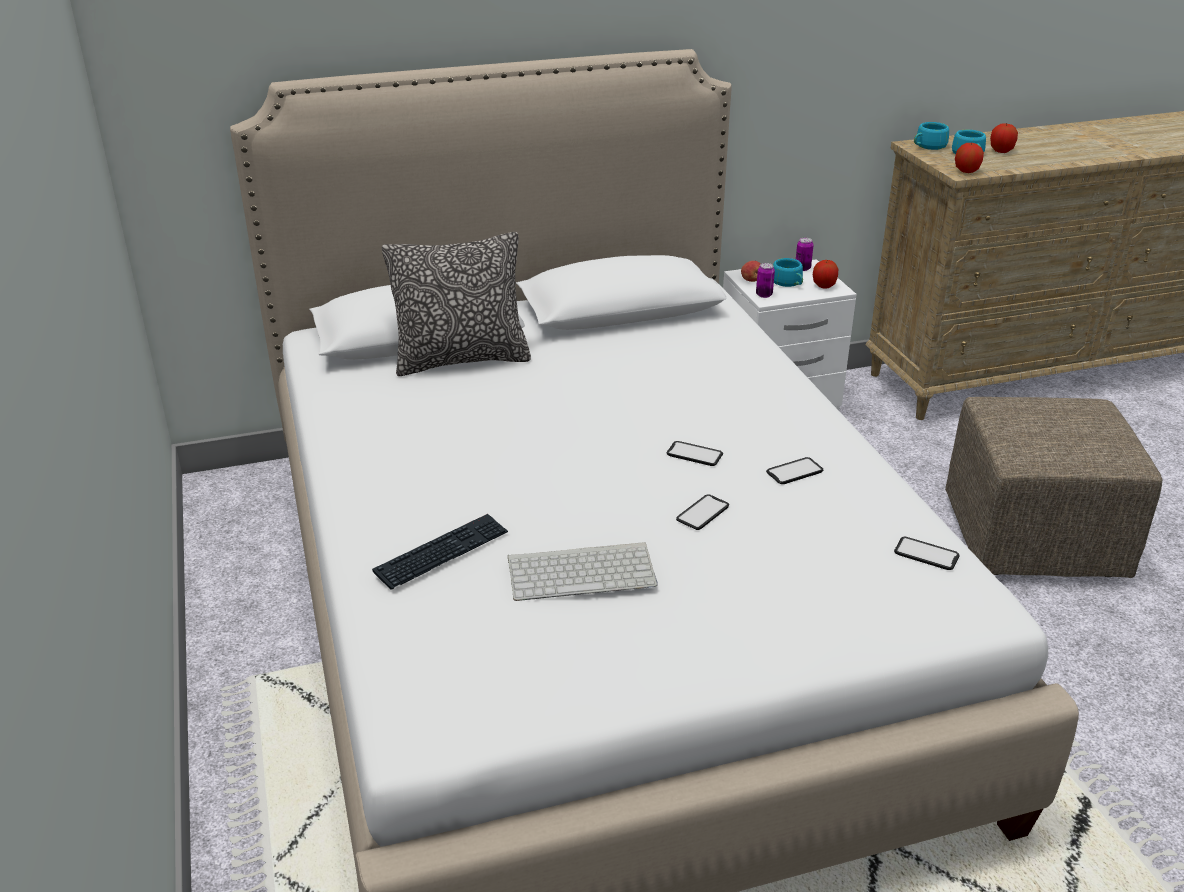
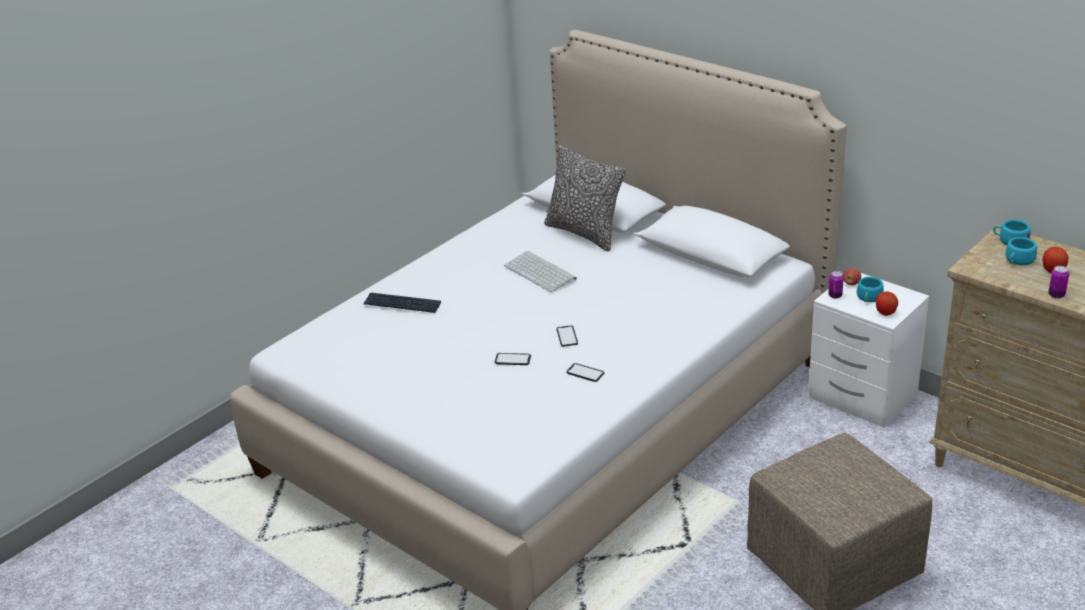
camera: 60 degrees right, 0 degrees up
keyboard [508,542,658,601] -> keyboard moved to [504,251,577,292]
can [796,238,814,271] -> can moved to [1048,266,1069,299]
phone [894,537,960,570] -> none
apple [955,143,984,173] -> none

